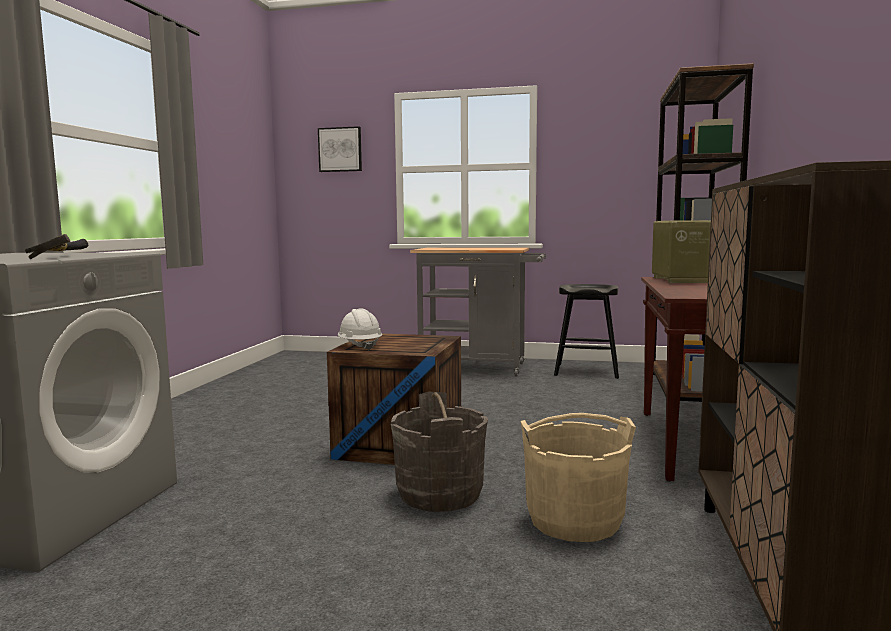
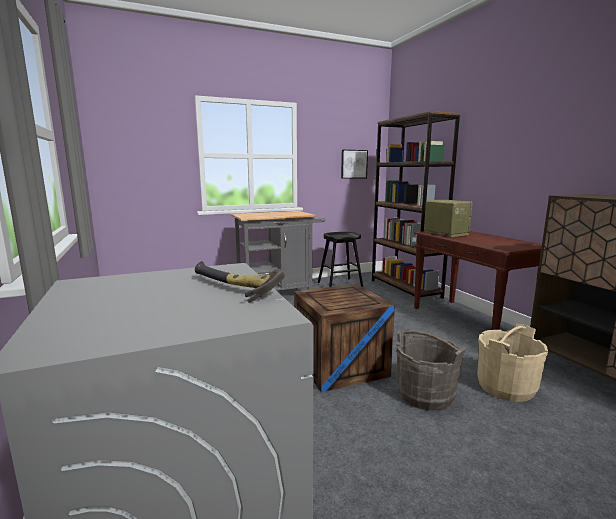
camera: 35 degrees left, 5 degrees up
picture [318,126,362,172] -> picture moved to [341,150,368,179]
white hard hat [337,308,382,351] -> none

